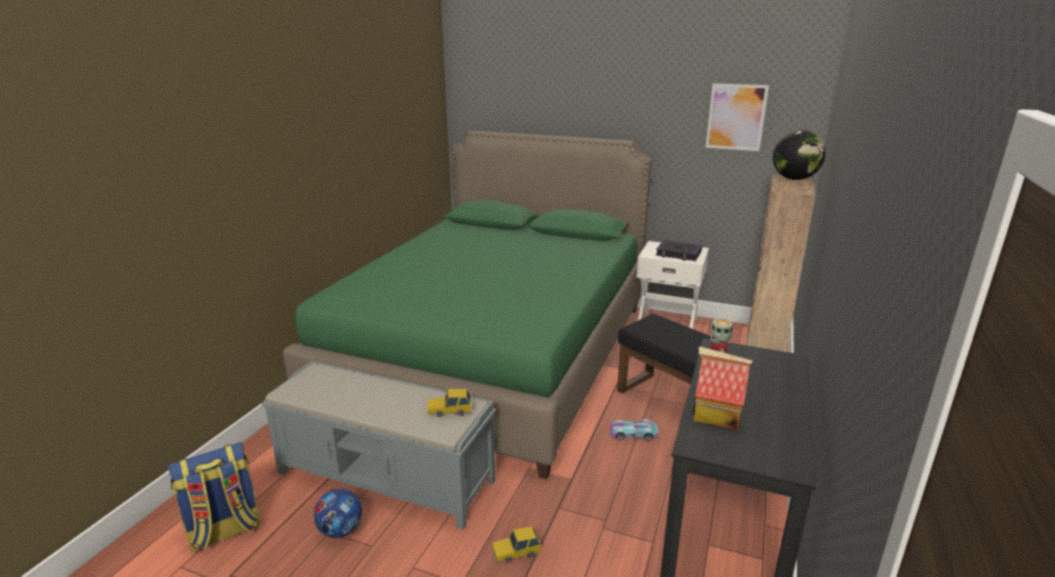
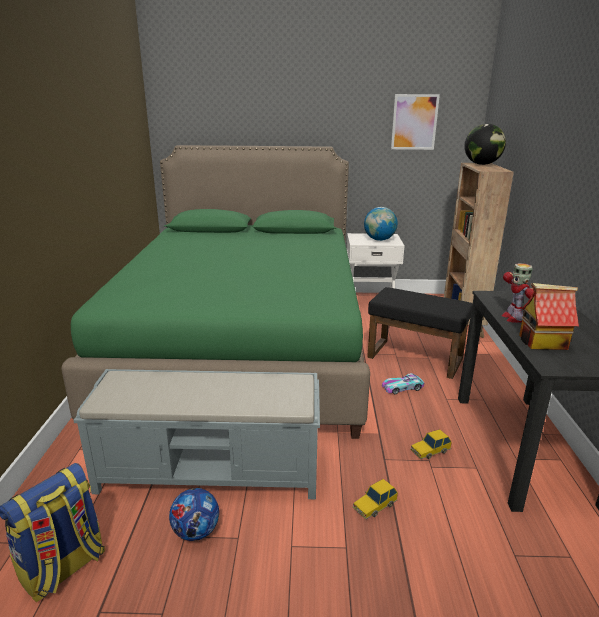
camera: 20 degrees left, 0 degrees up
toy car [428,389,471,417] -> toy car moved to [410,429,452,459]
book [656,240,702,261] -> globe [364,207,398,241]

